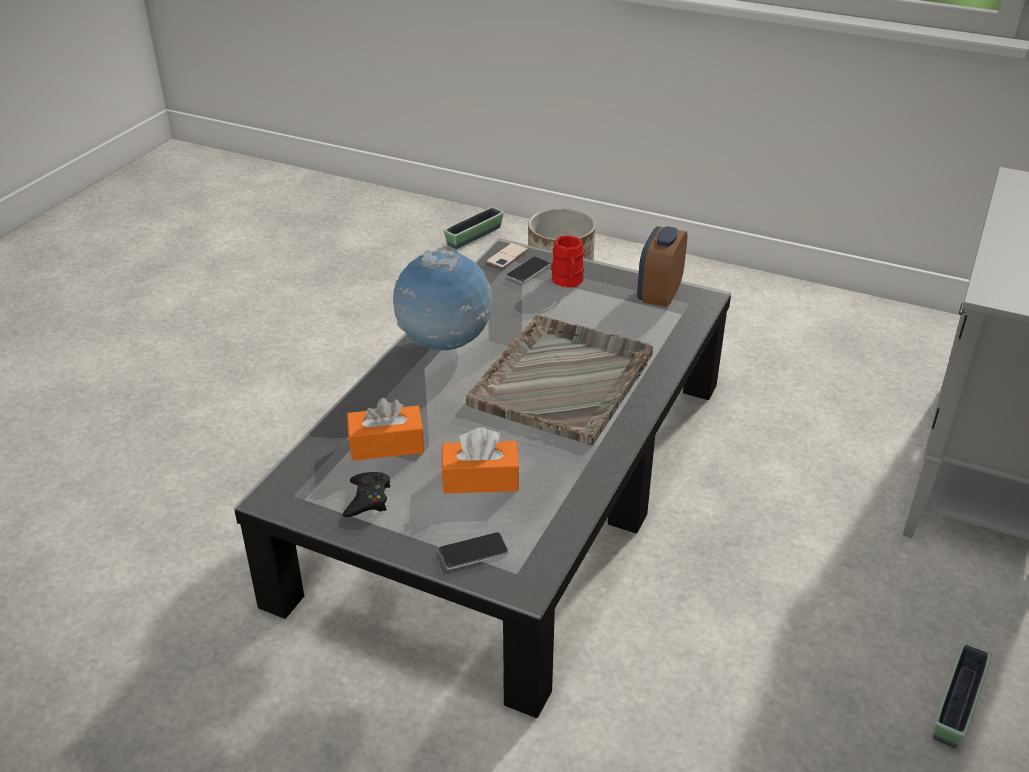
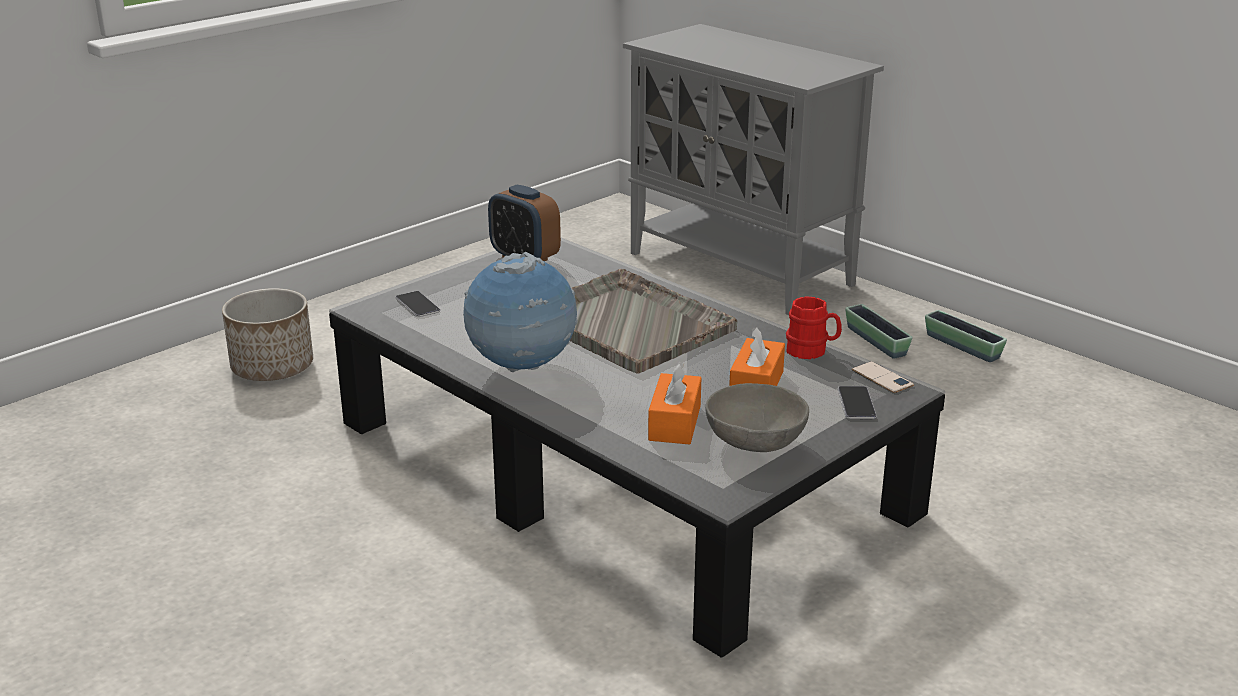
camera: 70 degrees left, 10 degrees down
black game controller [343,472,390,517] -> grey bowl [705,383,809,452]
planter [444,207,504,249] -> planter moved to [845,304,913,359]
phone [486,243,529,269] -> phone moved to [852,361,914,393]
red mug [551,235,584,288] -> red mug moved to [786,296,842,359]

